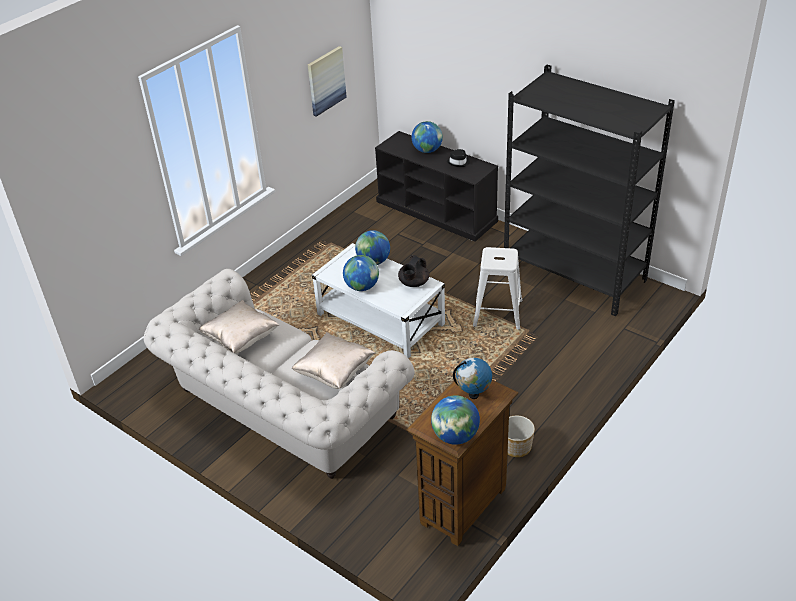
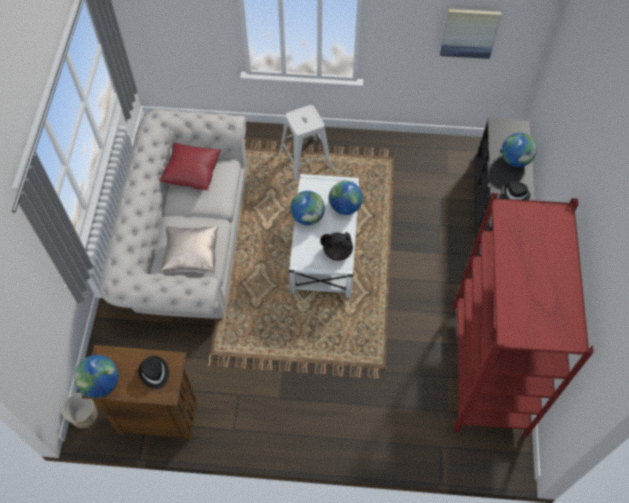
camera: 55 degrees right, 20 degrees up
beige pillow [199,300,279,354] -> red pillow [159,143,221,191]
globe [453,358,492,399] -> black hat [138,356,169,389]
white stool [473,247,523,330] -> white stool moved to [279,105,332,180]
black bookcase [504,65,675,316] -> red bookcase [453,193,594,438]
planter [507,416,535,457] -> planter moved to [62,393,98,428]

